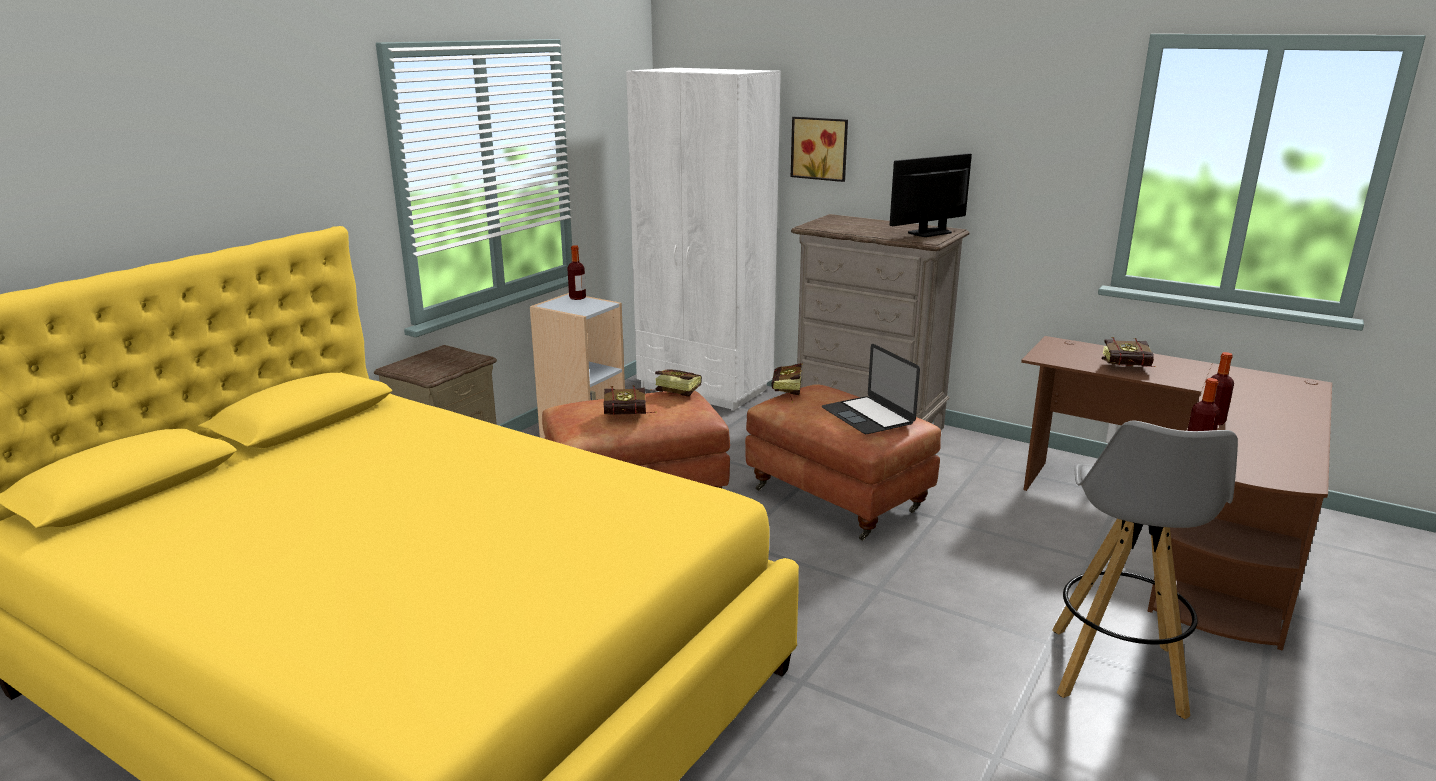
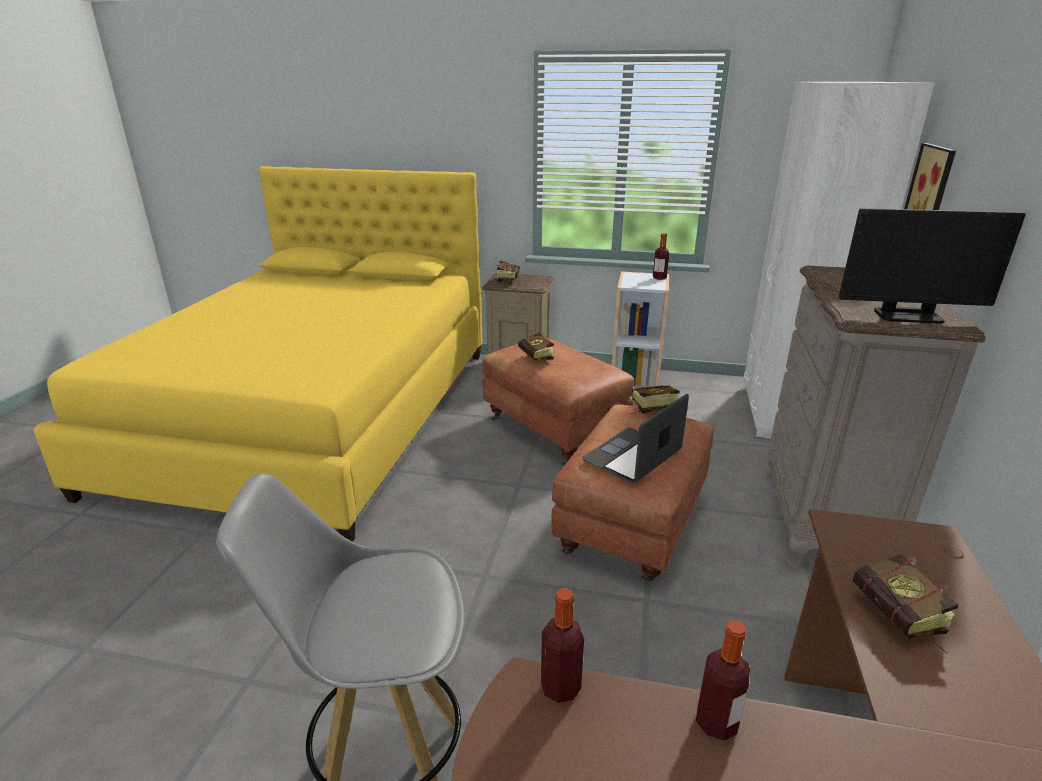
camera: 70 degrees right, 5 degrees up
book [650,369,702,397] -> book moved to [496,261,520,282]
monitor [890,153,972,237] -> monitor turned 150 degrees clockwise [839,208,1026,324]

